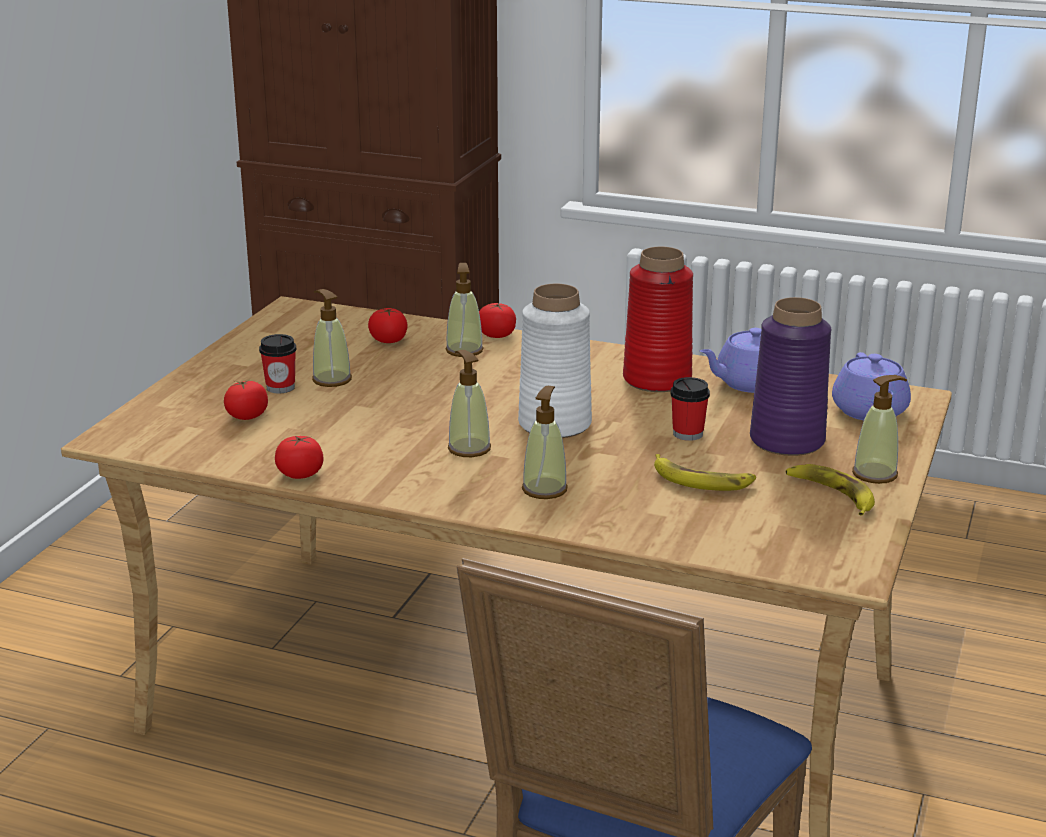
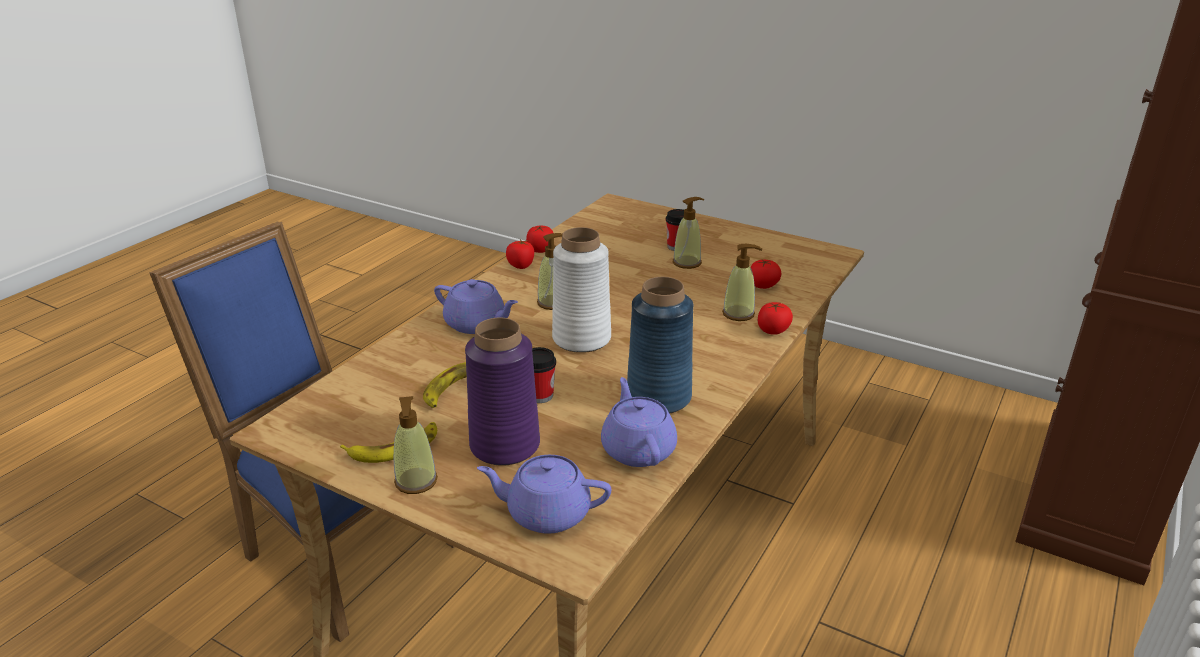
camera: 100 degrees right, 5 degrees up
tomato [224,380,268,420] -> tomato moved to [506,239,534,269]
soap dispenser [522,386,568,499] -> purple teapot [434,279,518,334]
red vase [623,247,693,392] -> blue vase [627,277,694,414]

